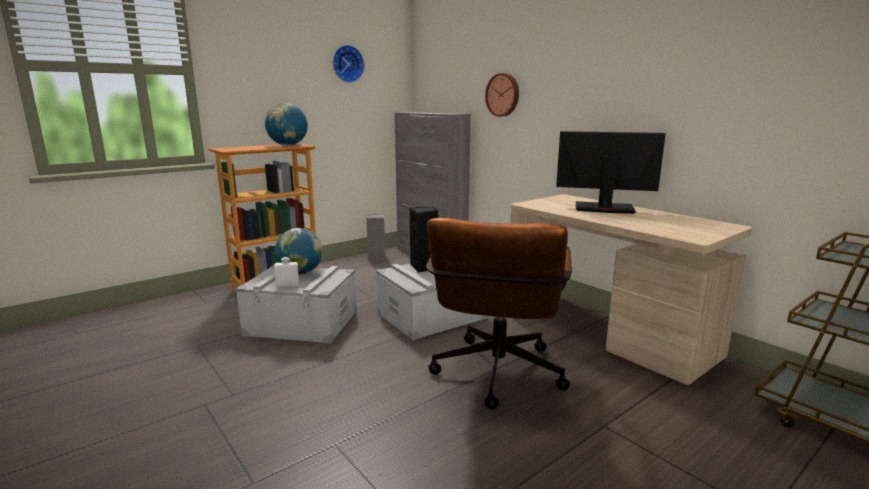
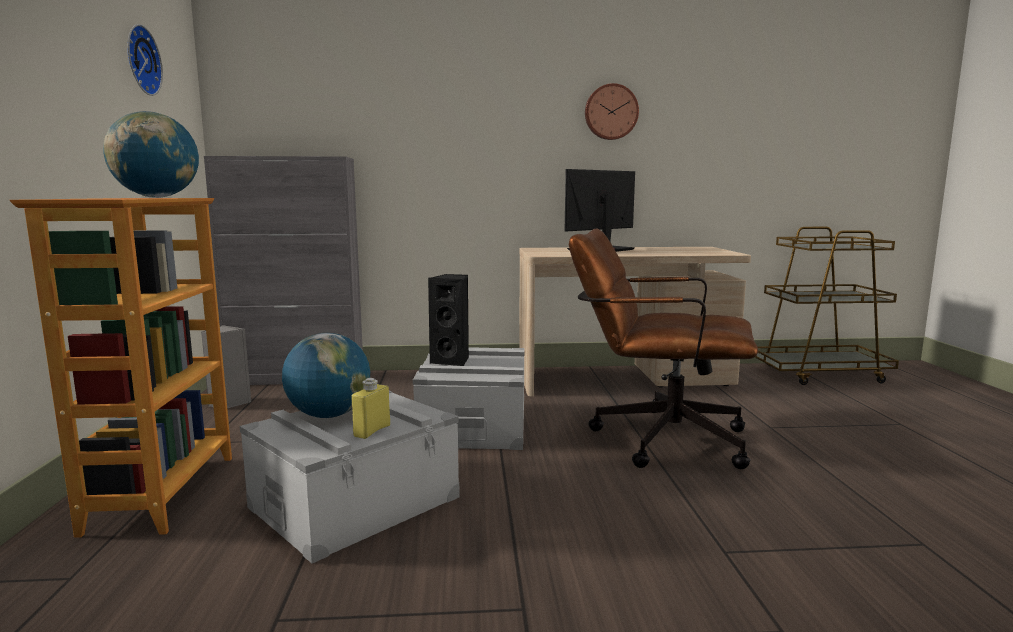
camera: 55 degrees left, 5 degrees down
white bottle [274,257,299,288] -> yellow bottle [352,378,390,439]
brown office chair [426,218,572,410] -> brown office chair turned 150 degrees clockwise [569,228,758,469]
wall clock [485,73,519,117] -> wall clock moved to [585,83,639,140]

